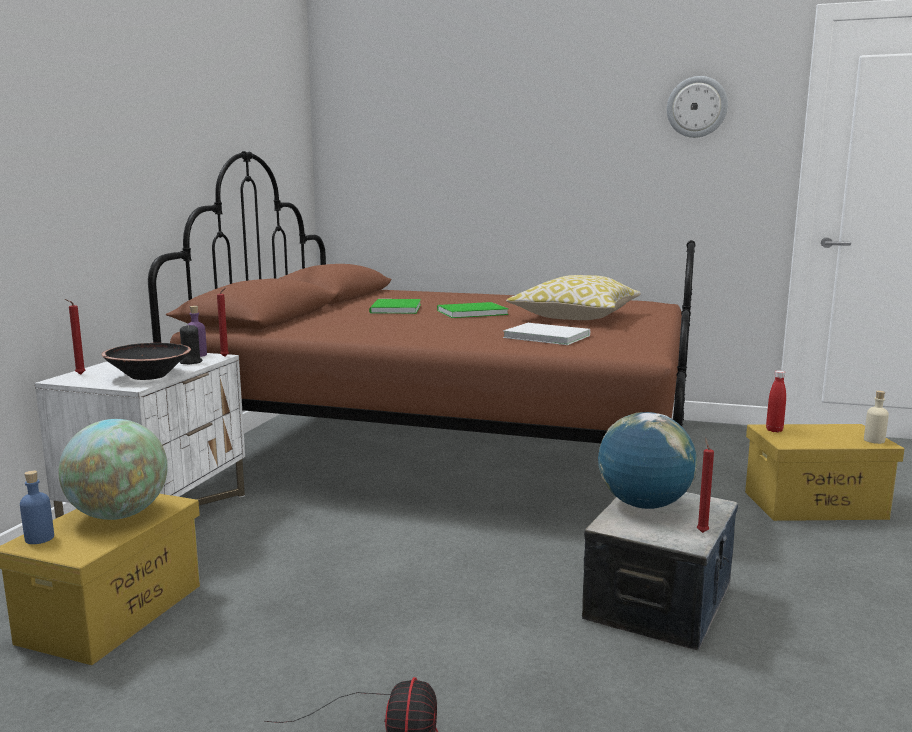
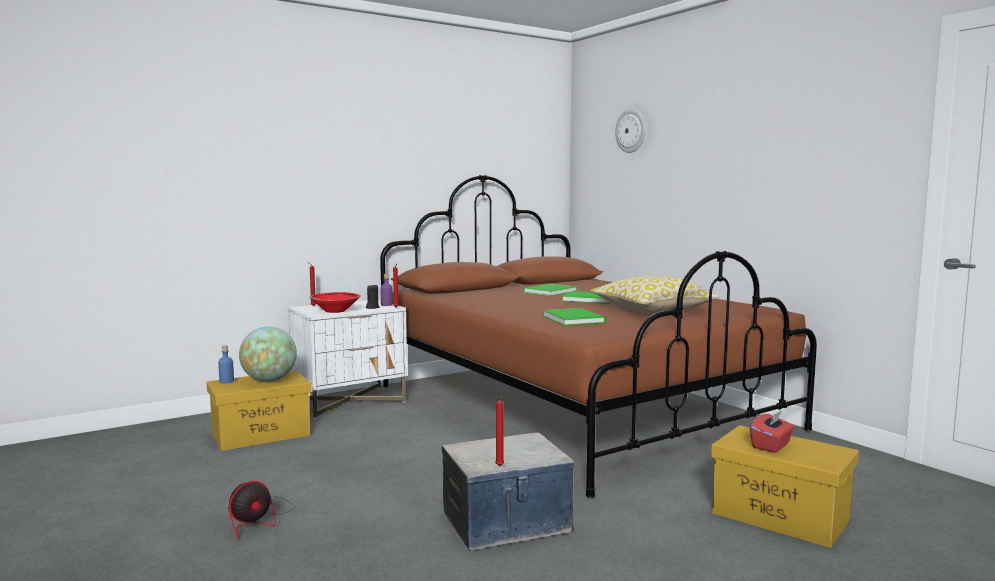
camera: 40 degrees right, 5 degrees down
black bowl [101,343,191,380] -> red bowl [310,292,360,313]
white book [503,323,590,345] -> green book [543,308,606,325]
globe [598,412,697,509] -> none
wall clock [667,76,728,138] -> wall clock moved to [615,109,646,153]
red bottle [766,370,786,432] -> none
beige bottle [864,391,889,444] -> none
none -> red tissue box [750,410,795,453]

